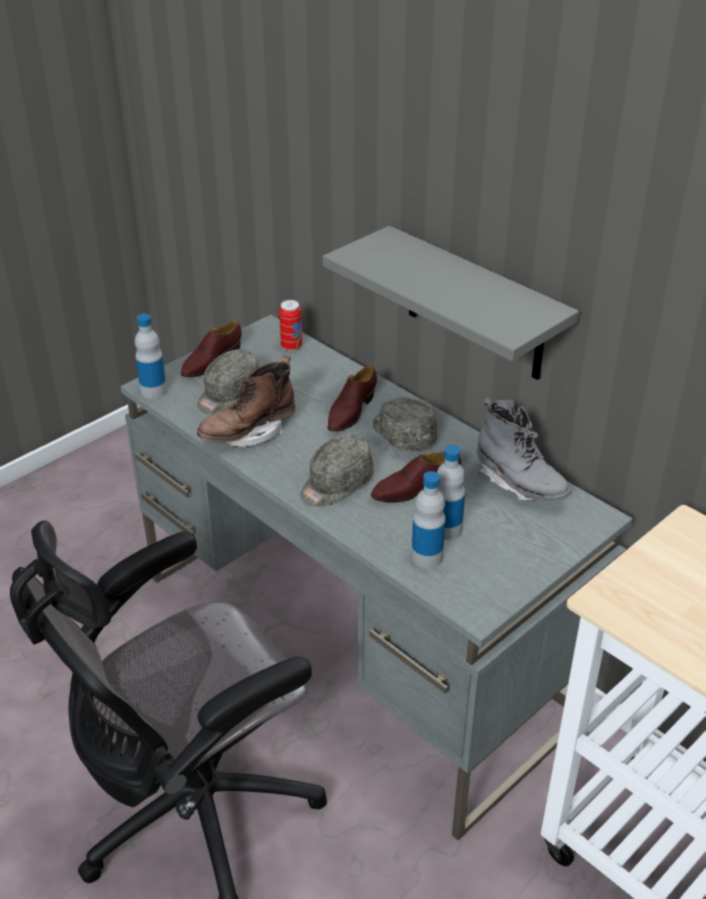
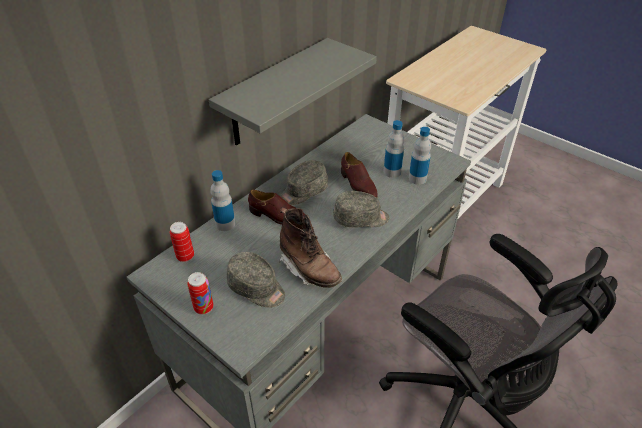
camera: 95 degrees left, 5 degrees up
bottle [135,314,167,399] -> bottle moved to [210,170,235,231]
brown shoe [180,320,242,377] -> can [187,272,214,314]
grey cap [300,434,374,507] -> grey cap turned 45 degrees counterclockwise [333,191,389,228]
grey boot [477,398,571,502] -> none

